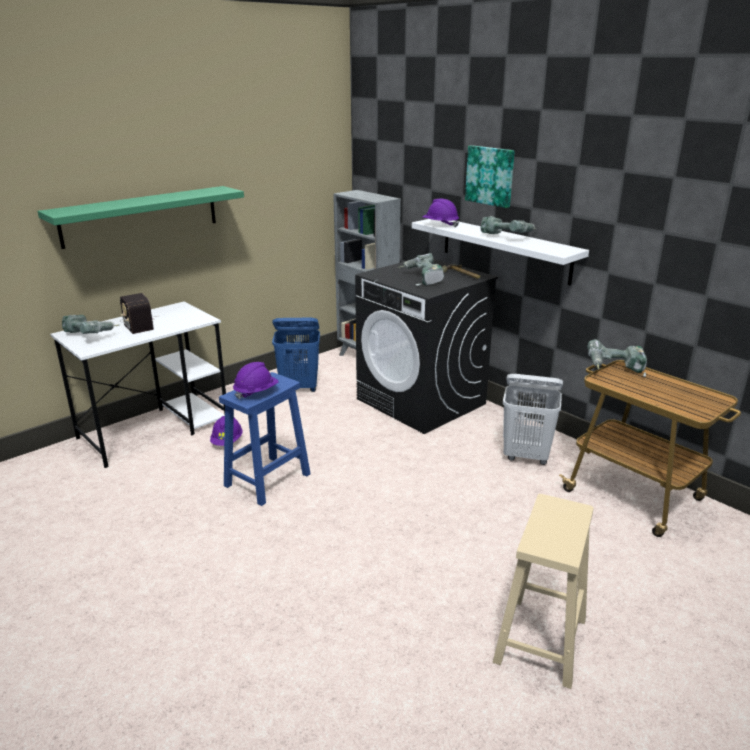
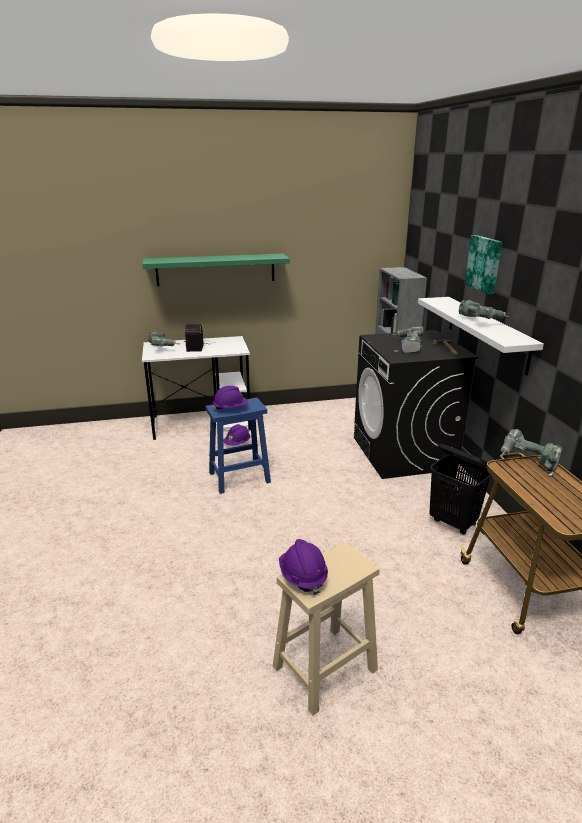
camera: 30 degrees right, 0 degrees up
blue laundry basket [272,318,320,392] -> none
purple hard hat [422,198,459,228] -> purple hard hat moved to [279,539,328,595]
white laundry basket [503,374,563,465] -> black laundry basket [429,443,492,535]

